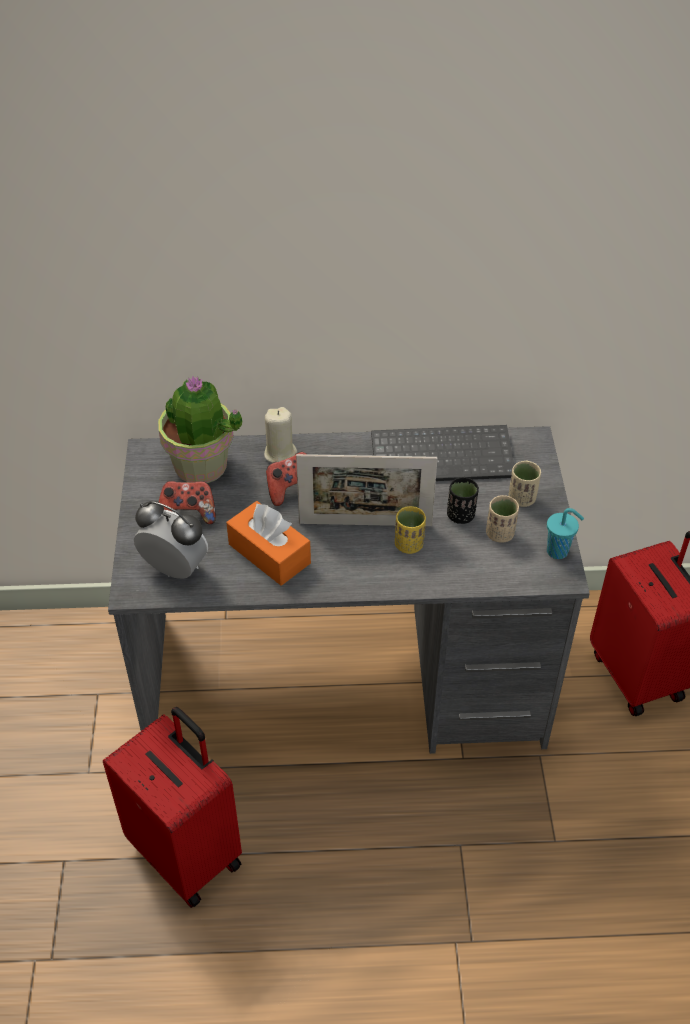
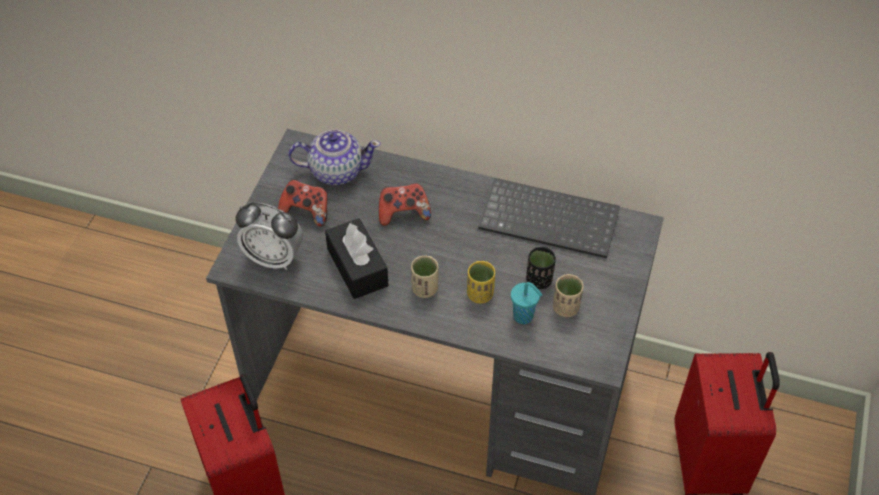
camera: 20 degrees right, 5 degrees up
alarm clock [134,501,208,579] -> alarm clock turned 150 degrees clockwise [236,202,303,270]
potted plant [158,376,242,483] -> teapot [288,129,381,185]
orange tissue box [226,501,311,586] -> black tissue box [325,218,388,299]
beige candle [264,407,297,463] -> none
picture frame [296,454,438,526] -> none
beige cup [508,461,541,507] -> beige cup moved to [411,256,438,298]
turquoise cup [547,508,584,559] -> turquoise cup moved to [511,282,543,324]

